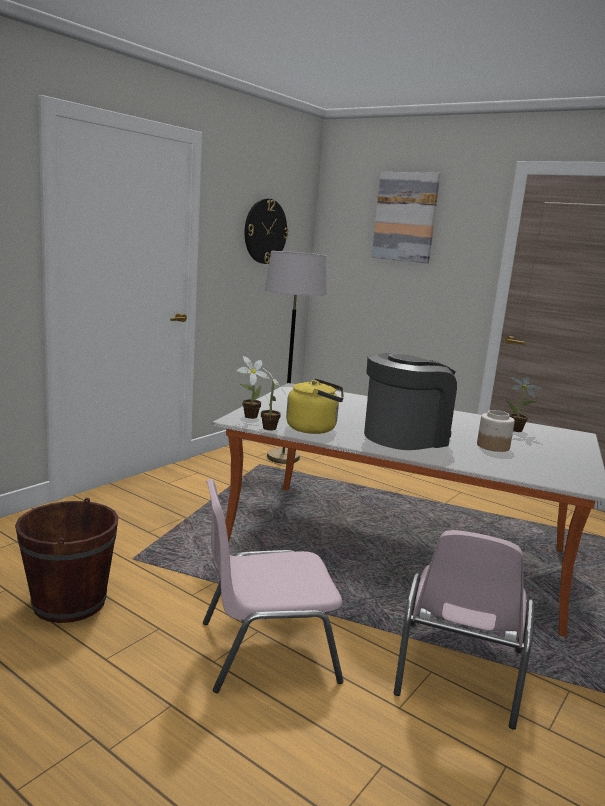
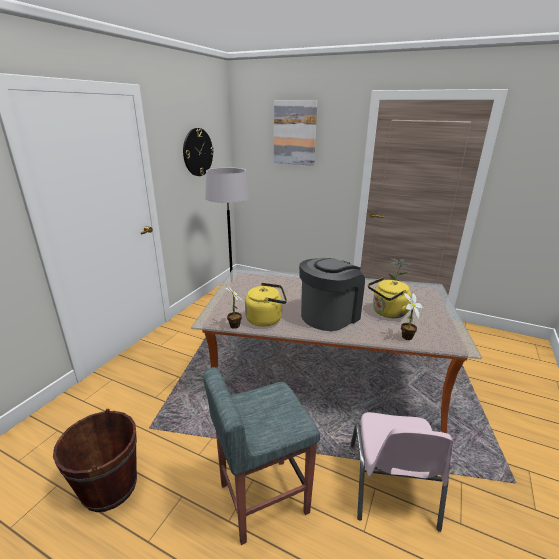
camera: 10 degrees left, 10 degrees up
pink chair [203,479,344,693] -> grey stool [203,367,320,545]
potted plant [237,356,270,419] -> potted plant moved to [401,292,423,340]
jar [477,410,515,452] -> yellow kettle [368,277,411,318]

